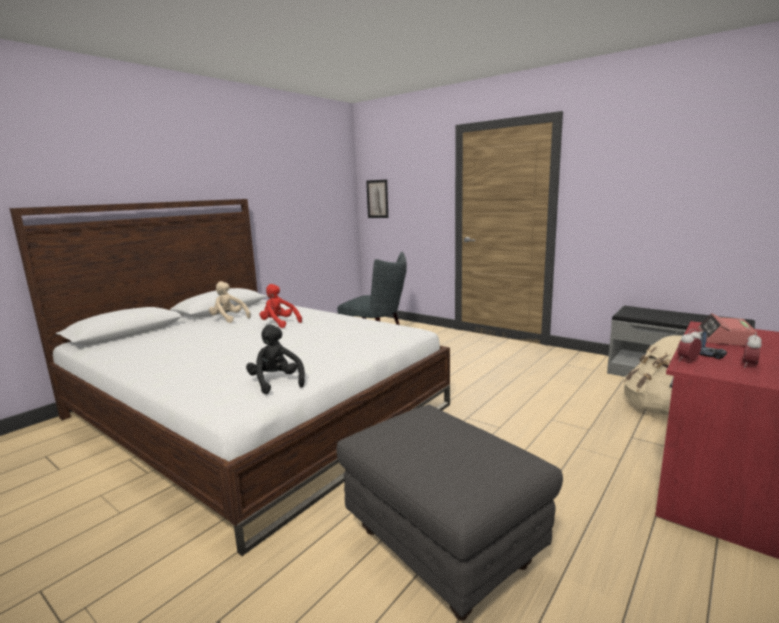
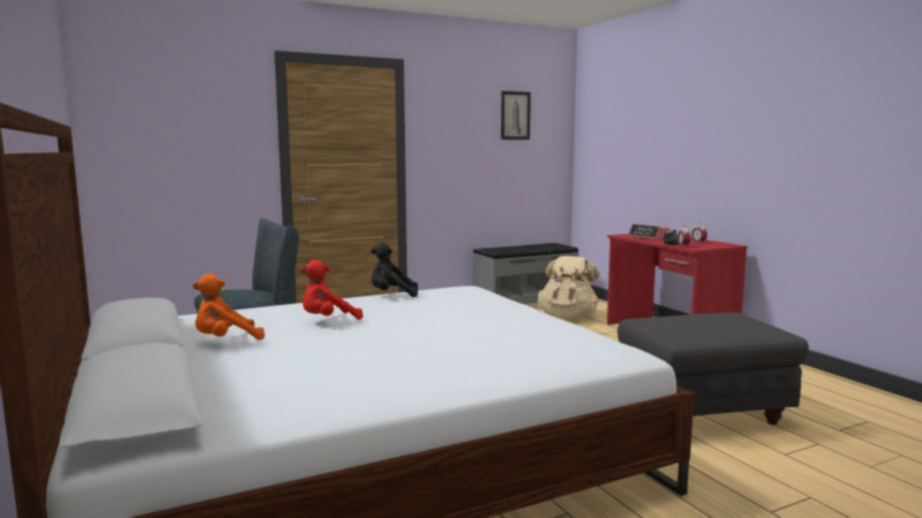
camera: 65 degrees left, 5 degrees down
beige plush toy [209,281,251,323] -> orange plush toy [193,274,265,340]
black plush toy [246,325,305,394] -> black plush toy moved to [371,243,418,297]
picture [366,180,388,218] -> picture moved to [501,91,531,140]

